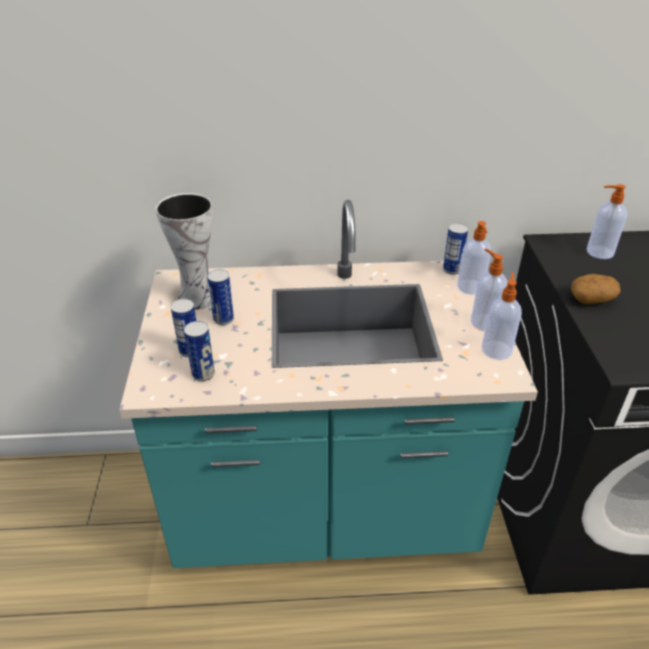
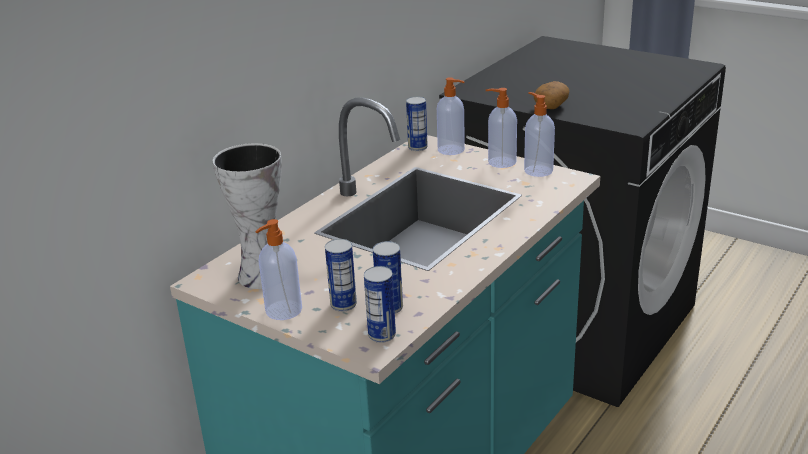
camera: 50 degrees left, 10 degrees down
can [207,269,234,325] -> can moved to [364,266,396,343]
soap dispenser [587,184,627,259] -> soap dispenser moved to [255,219,302,320]

